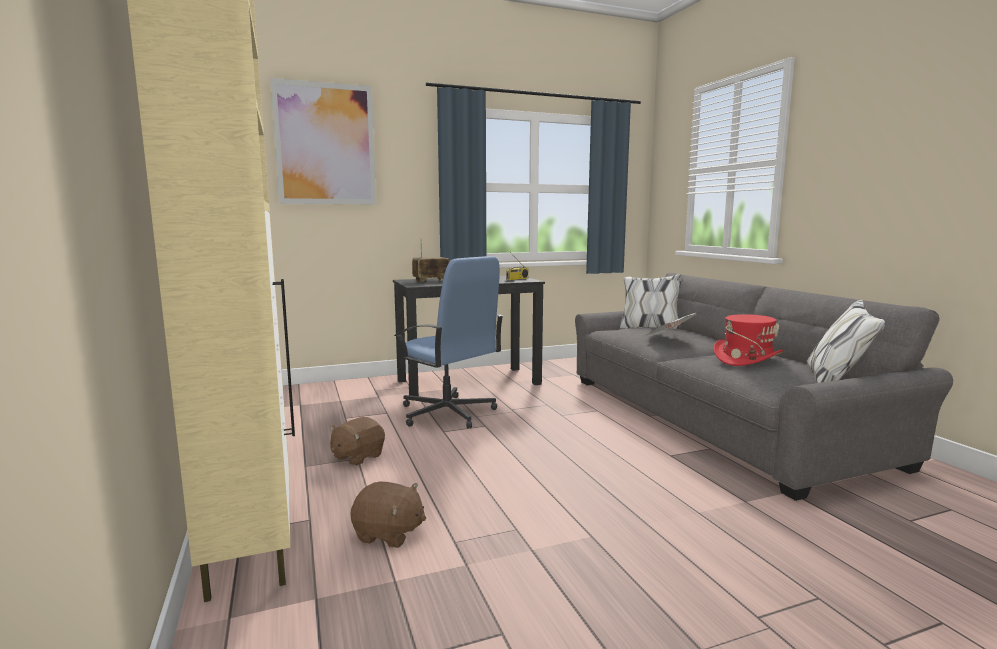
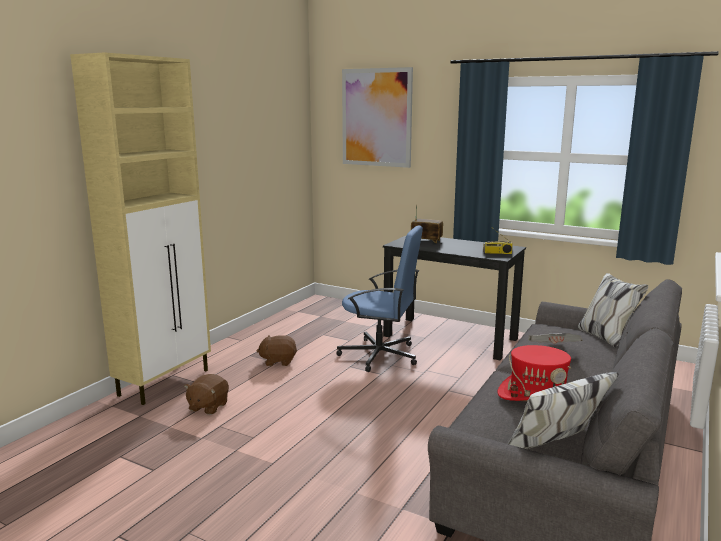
camera: 50 degrees right, 5 degrees up
brown plush toy [351,482,426,548] -> brown plush toy turned 45 degrees clockwise [184,374,229,415]
blue office chair [394,256,503,429] -> blue office chair turned 75 degrees counterclockwise [336,225,423,372]

